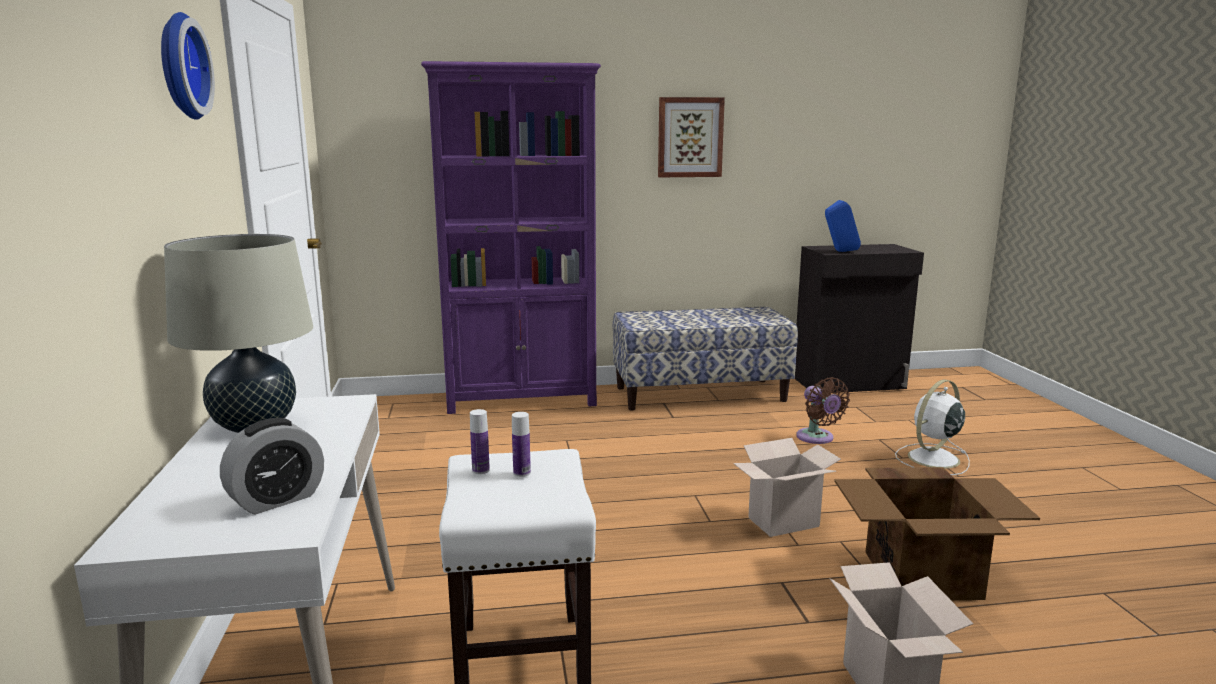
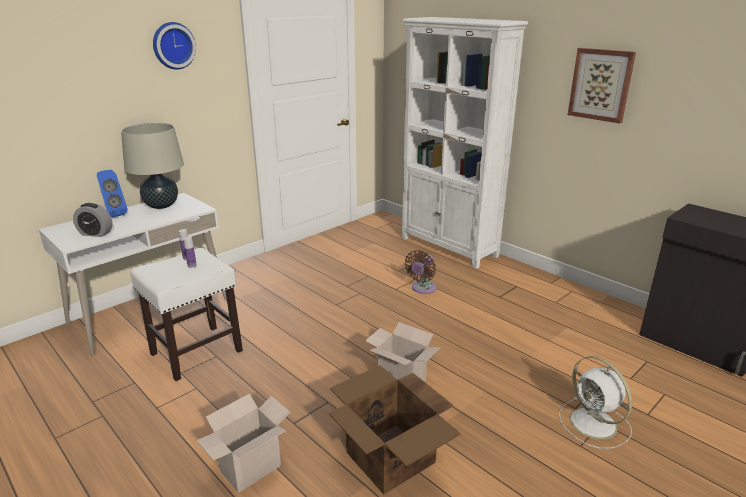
camera: 55 degrees right, 10 degrees up
purple bookcase [421,61,601,414] -> white bookcase [401,17,528,269]
bench [613,307,798,410] -> none
brown fan [796,377,850,444] -> brown fan moved to [405,250,436,294]
blue speaker [825,200,861,252] -> blue speaker moved to [97,170,127,217]
white fan [895,380,970,475] -> white fan turned 135 degrees counterclockwise [559,356,632,449]

